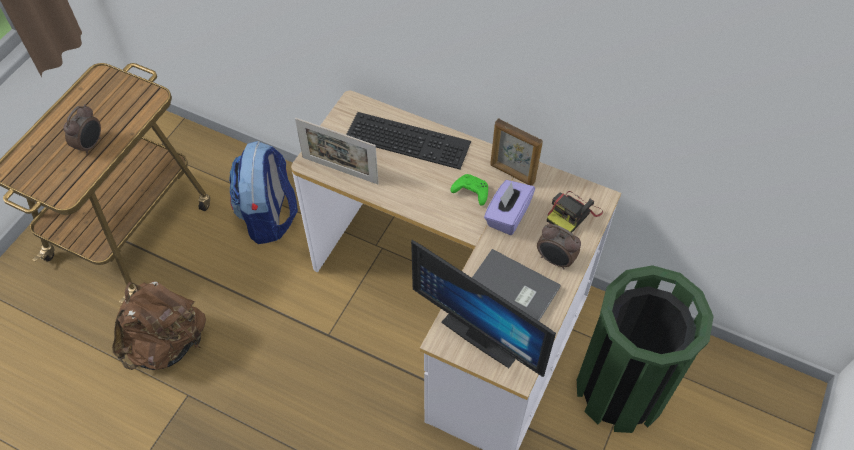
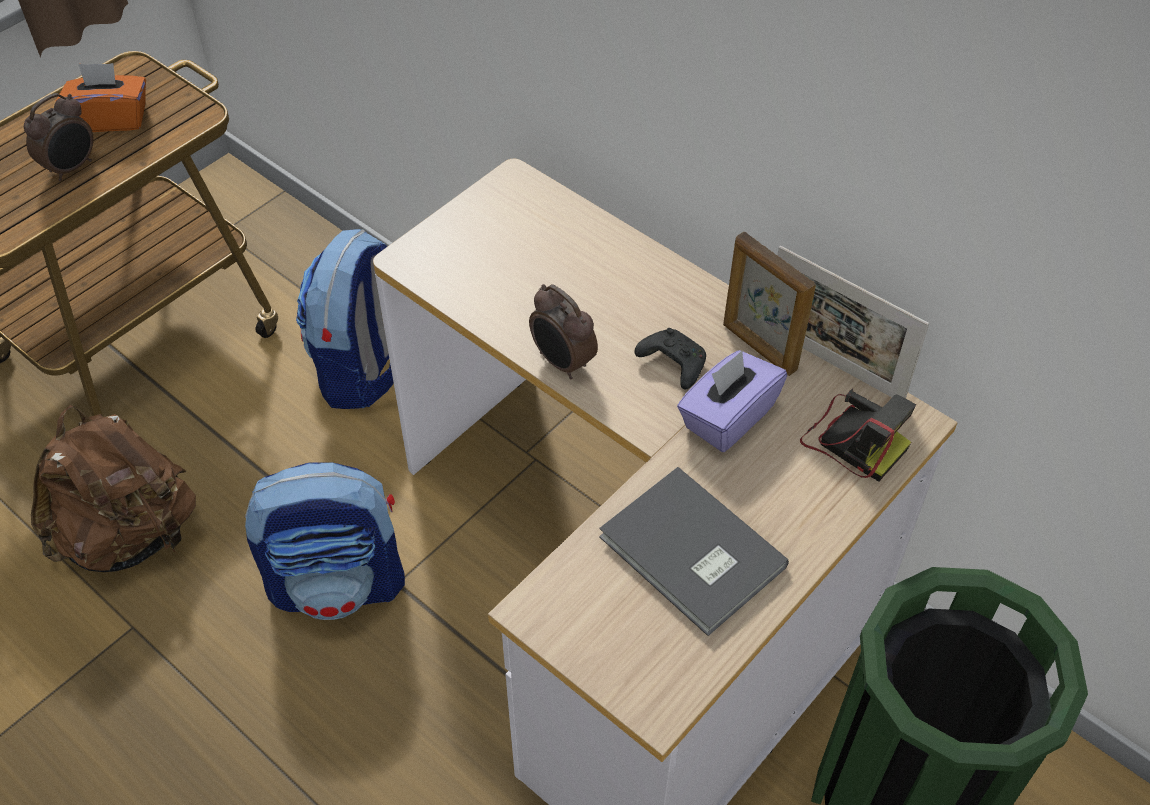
camera: 15 degrees right, 5 degrees down
picture frame [295,118,379,184] -> picture frame moved to [777,246,929,398]
keyboard [346,112,471,170] -> none
monitor [411,239,556,377] -> none
green game controller [450,174,488,206] -> black game controller [634,328,706,389]
alarm clock [537,224,581,270] -> alarm clock moved to [529,284,598,379]
camera [547,191,603,233] -> camera turned 105 degrees counterclockwise [800,389,916,482]
none -> orange tissue box [56,63,146,132]
none -> backpack [245,462,405,620]

